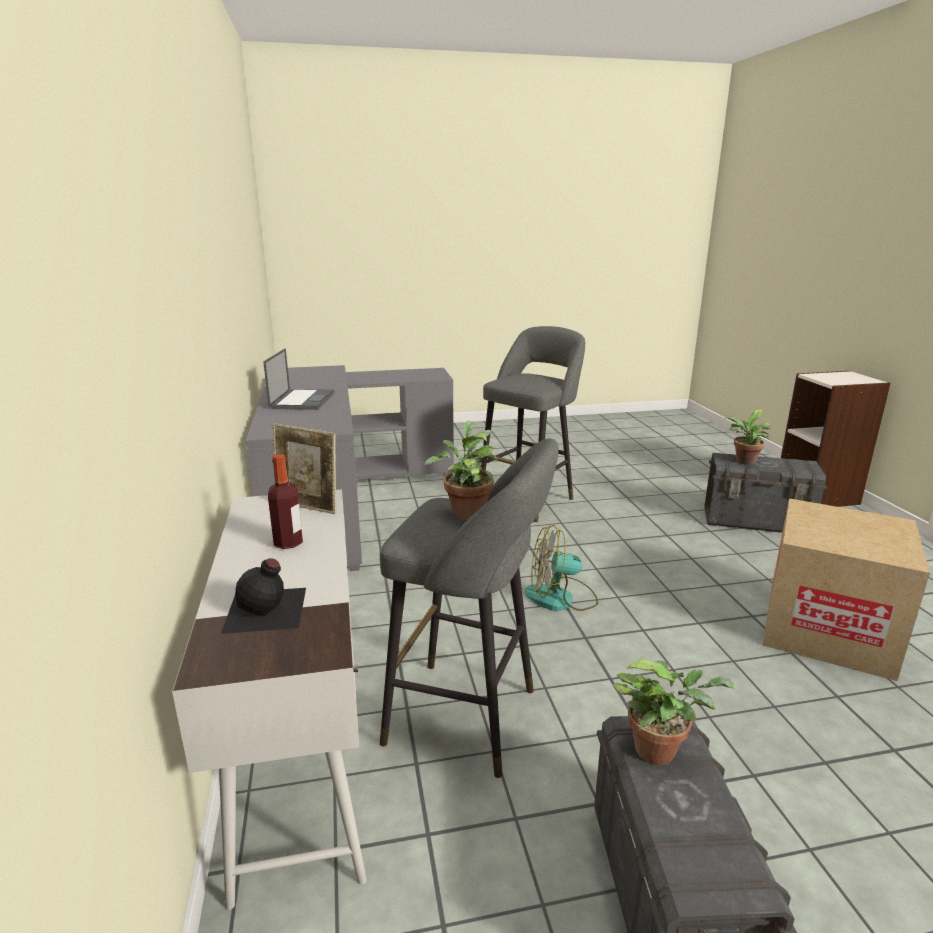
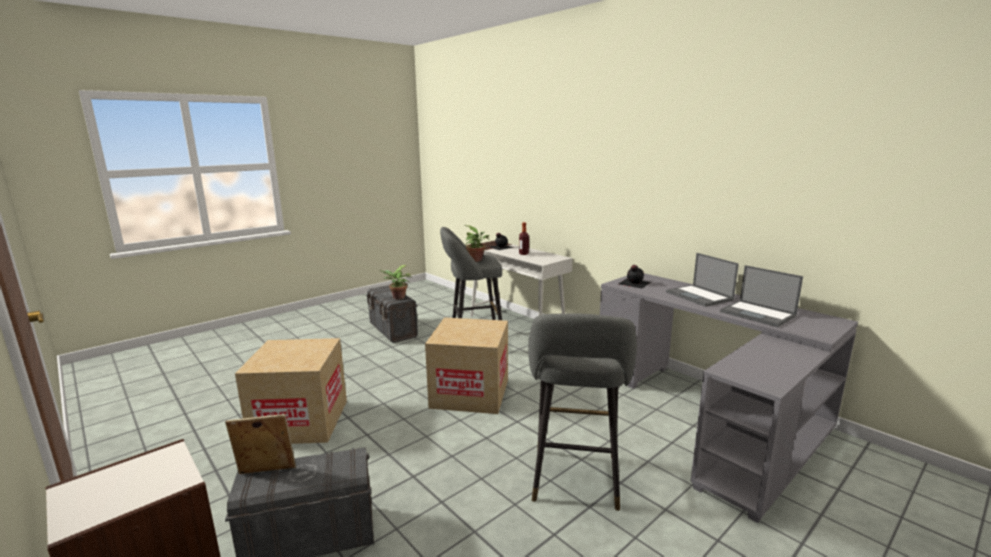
camera: 150 degrees right, 5 degrees down
picture frame [273,423,336,514] -> picture frame moved to [225,414,296,474]
fan [525,525,598,611] -> cardboard box [425,317,508,414]
potted plant [725,409,771,464] -> none
none -> black bottle [619,265,651,288]
none -> laptop [720,265,803,327]

